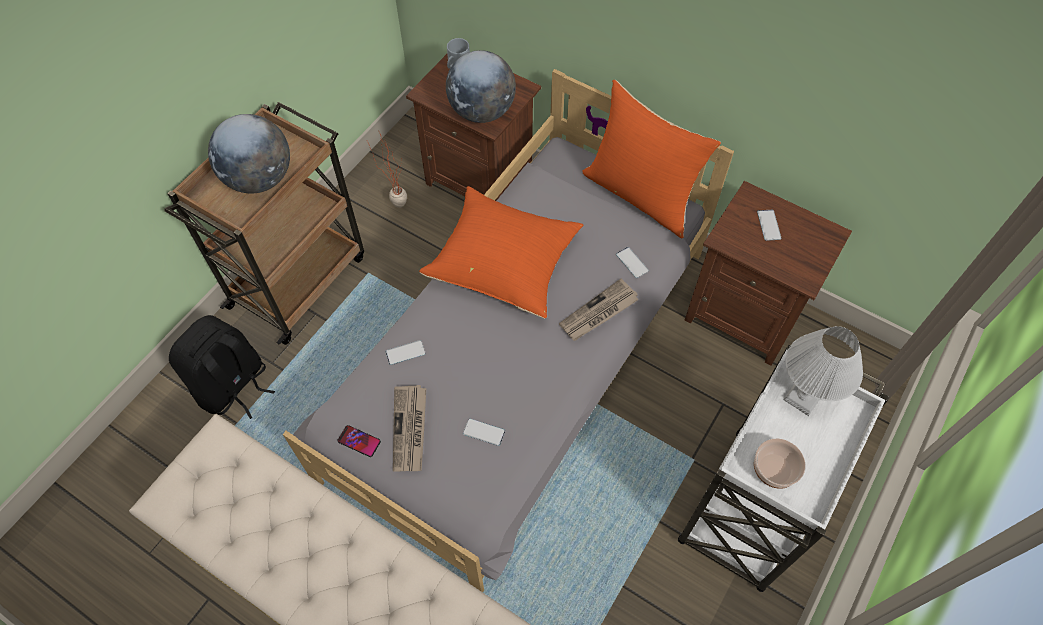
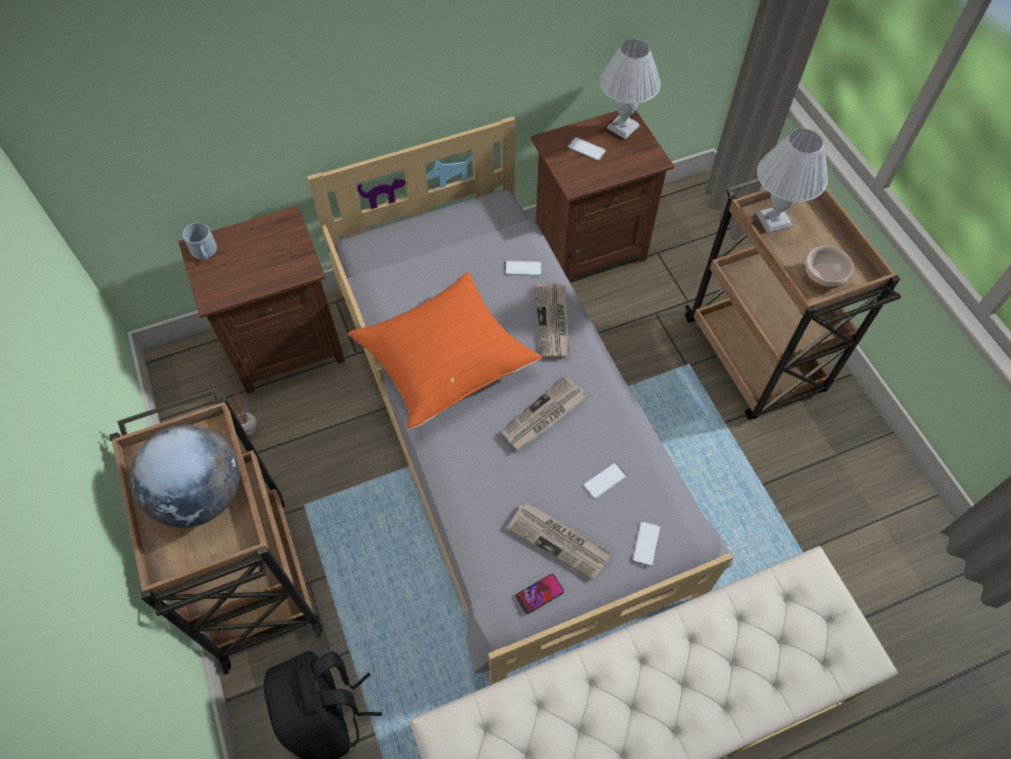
camera: 55 degrees left, 0 degrees up
phone [385,340,426,365] -> phone moved to [632,521,660,567]
globe [446,50,516,123] -> none
orange pillow [582,80,721,238] -> none
white cart [678,345,889,592] -> brown cart [685,178,901,420]
none -> newspaper [500,375,586,450]
none -> white table lamp [600,39,660,139]

